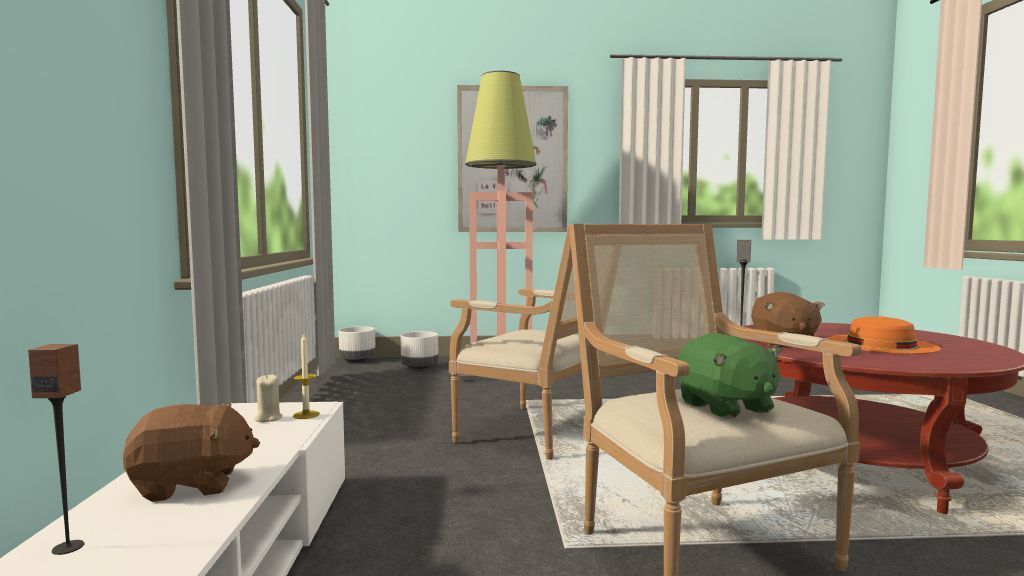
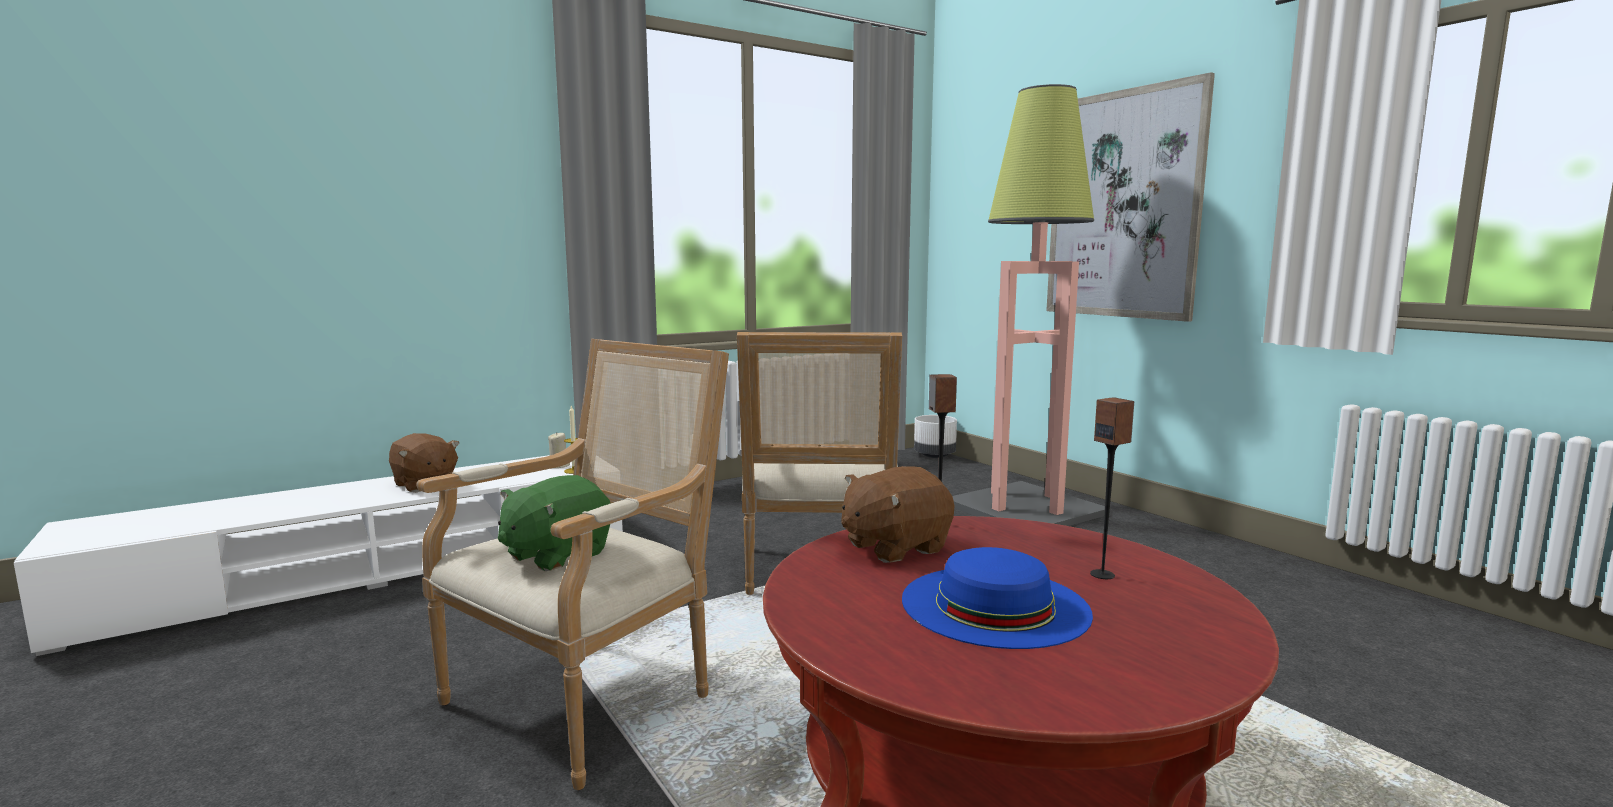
camera: 60 degrees right, 5 degrees up
speaker [28,344,84,555] -> speaker moved to [1090,397,1134,579]
white planter [401,331,439,370] -> none
orange hat [827,317,941,354] -> blue hat [902,547,1093,649]

